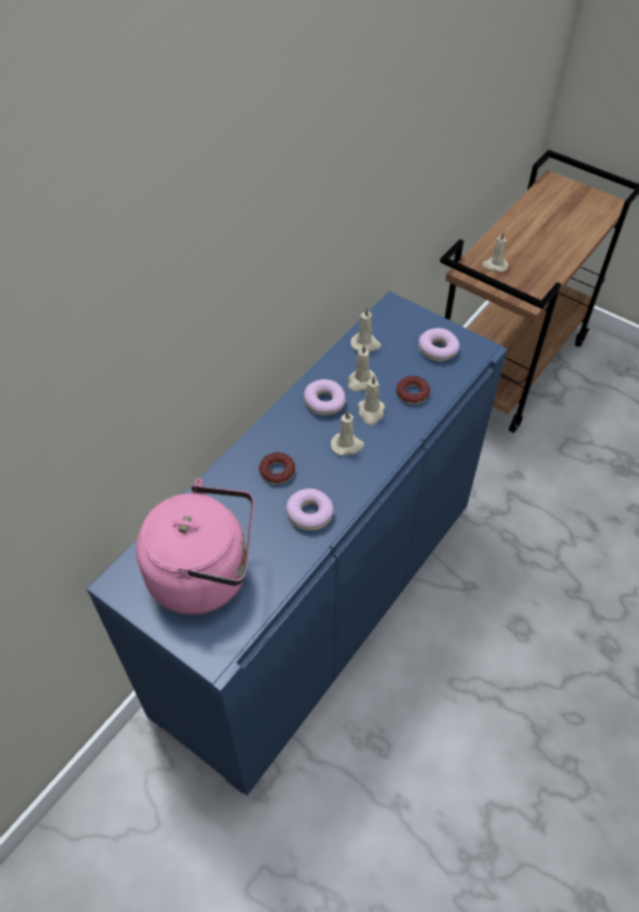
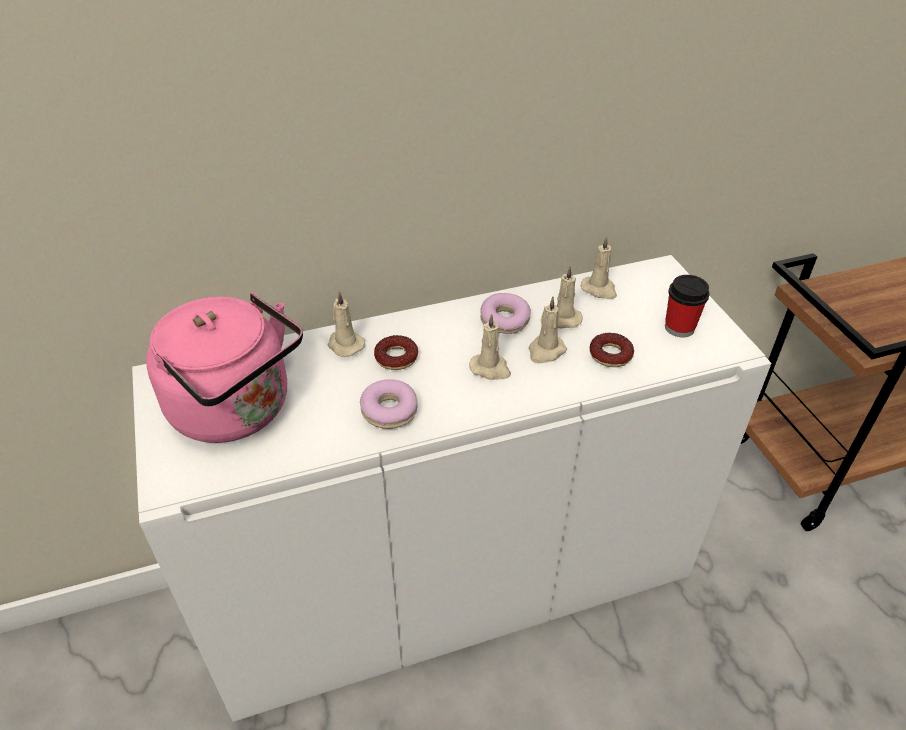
camera: 35 degrees right, 10 degrees down
blue cabinet [87,291,507,796] -> white cabinet [132,255,771,722]
donut [419,328,460,361] -> cup [665,275,710,338]
beige candle [482,232,509,272] -> beige candle moved to [328,291,365,357]

